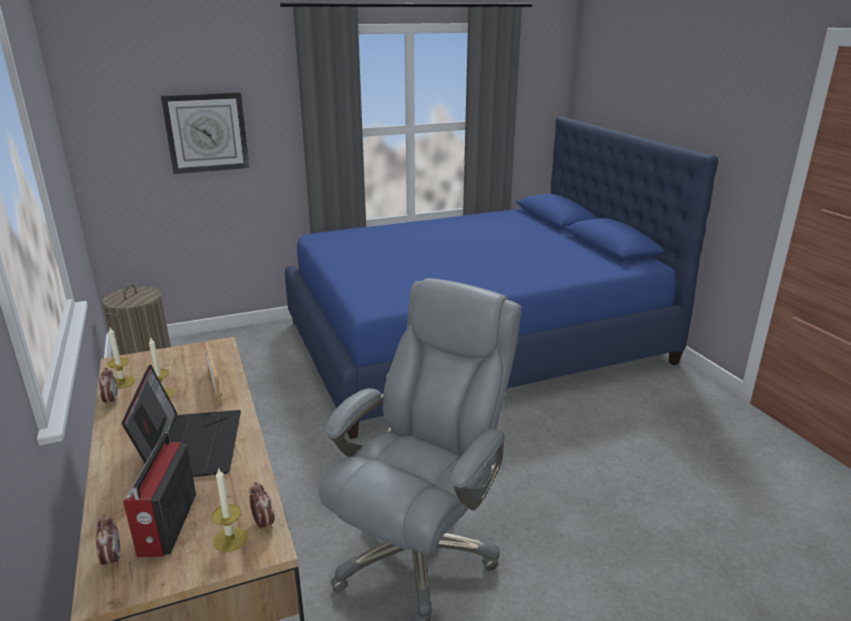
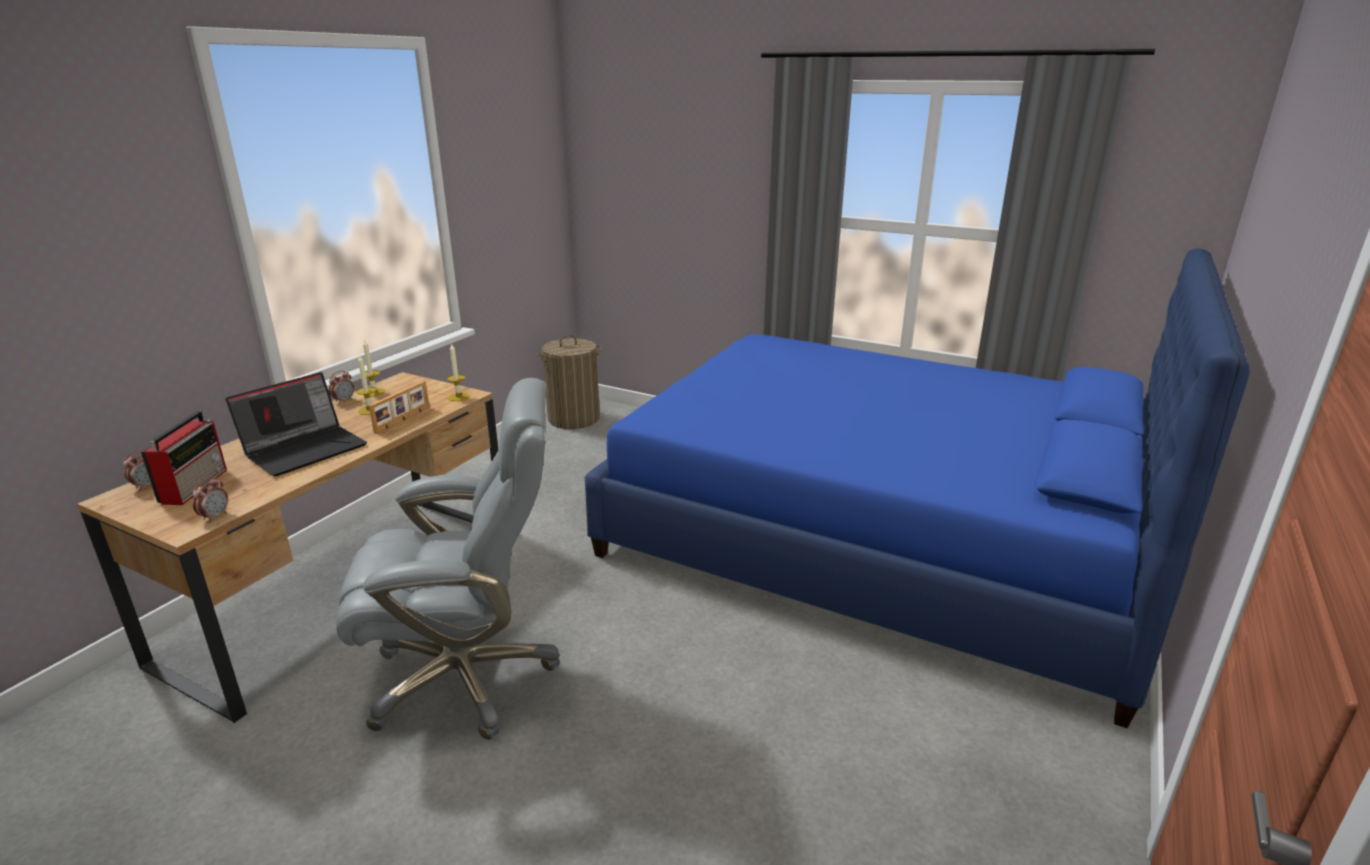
camera: 50 degrees right, 0 degrees up
radio [123,432,196,557] -> radio turned 135 degrees clockwise [141,411,227,505]
wall clock [161,92,250,174] -> none
candle [211,467,247,552] -> candle moved to [447,344,470,401]

